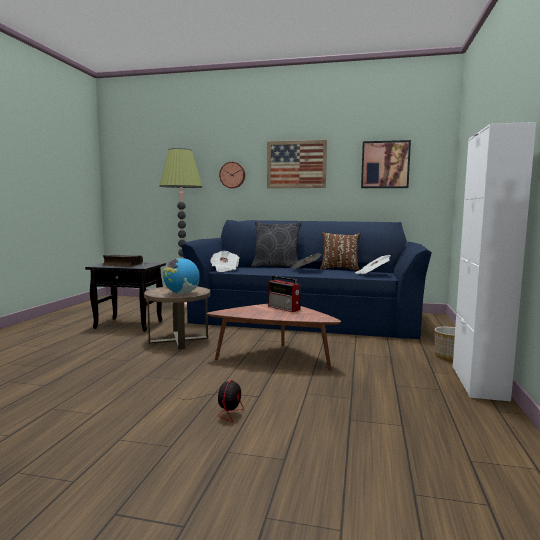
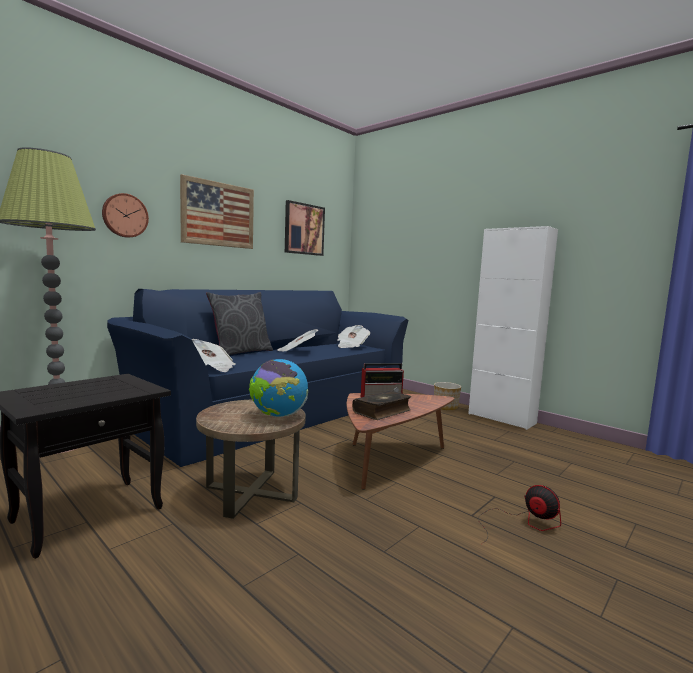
camera: 60 degrees left, 0 degrees up
book [103,255,143,266] -> book moved to [352,391,412,420]
brown pillow [320,232,361,271] -> none

